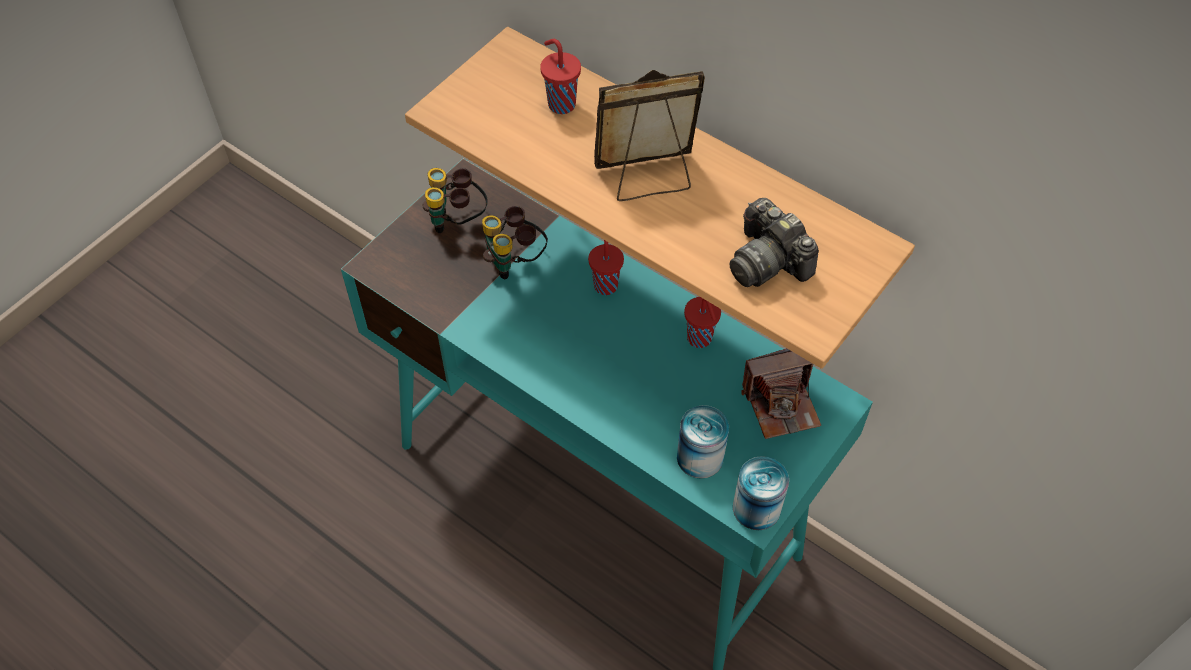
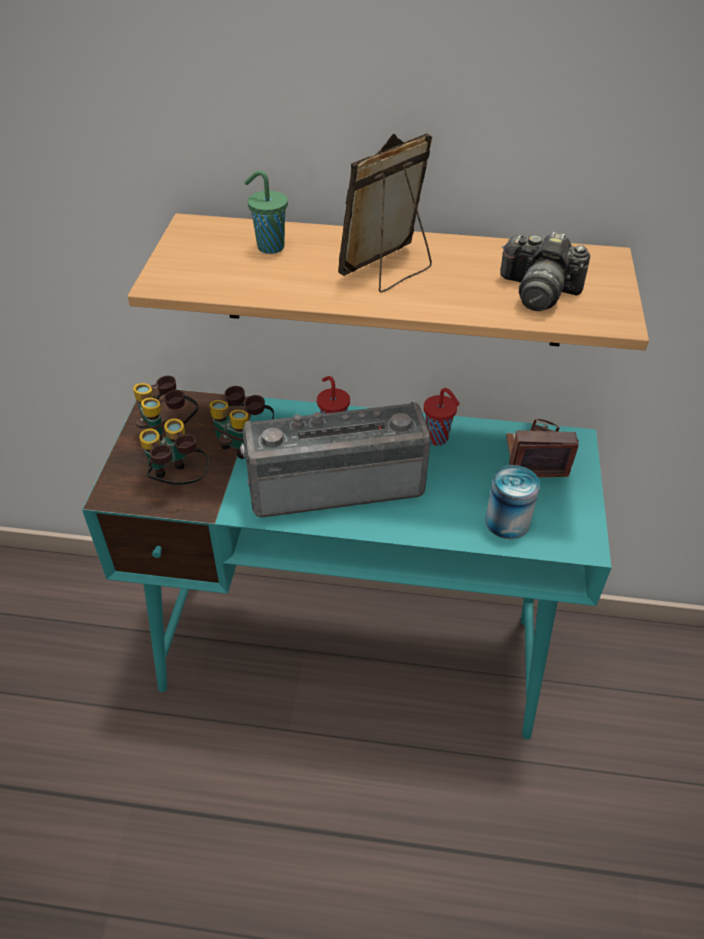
camera: 30 degrees left, 10 degrees down
red cup [540,39,581,114] -> green cup [244,170,288,254]
can [733,456,789,530] -> none
camera [741,348,821,439] -> camera turned 135 degrees counterclockwise [506,418,579,478]
none -> binoculars [139,418,209,485]
none -> radio [240,402,431,517]

